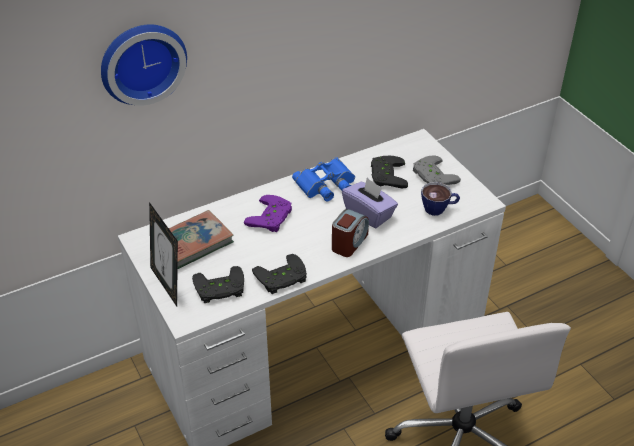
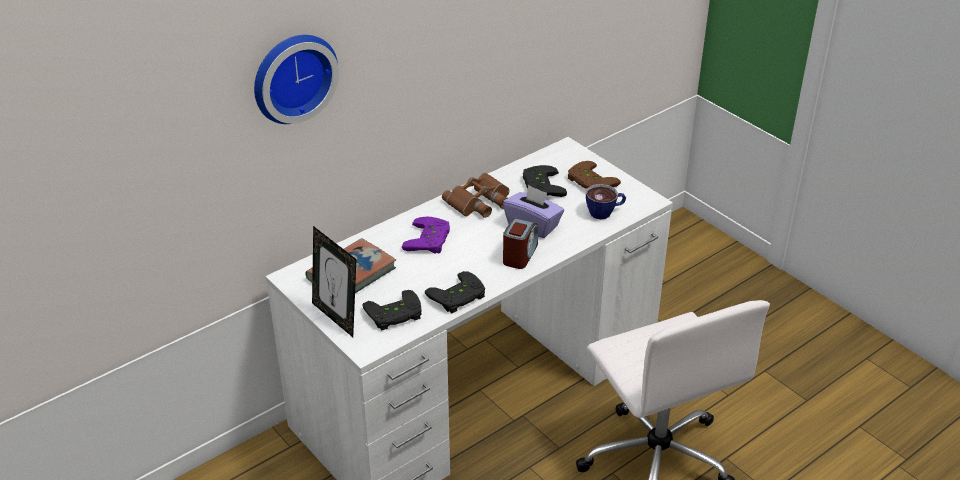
camera: 10 degrees left, 5 degrees down
blue binoculars [292,157,355,201] -> brown binoculars [442,173,510,218]
grey game controller [413,155,461,185] -> brown game controller [568,161,621,189]

